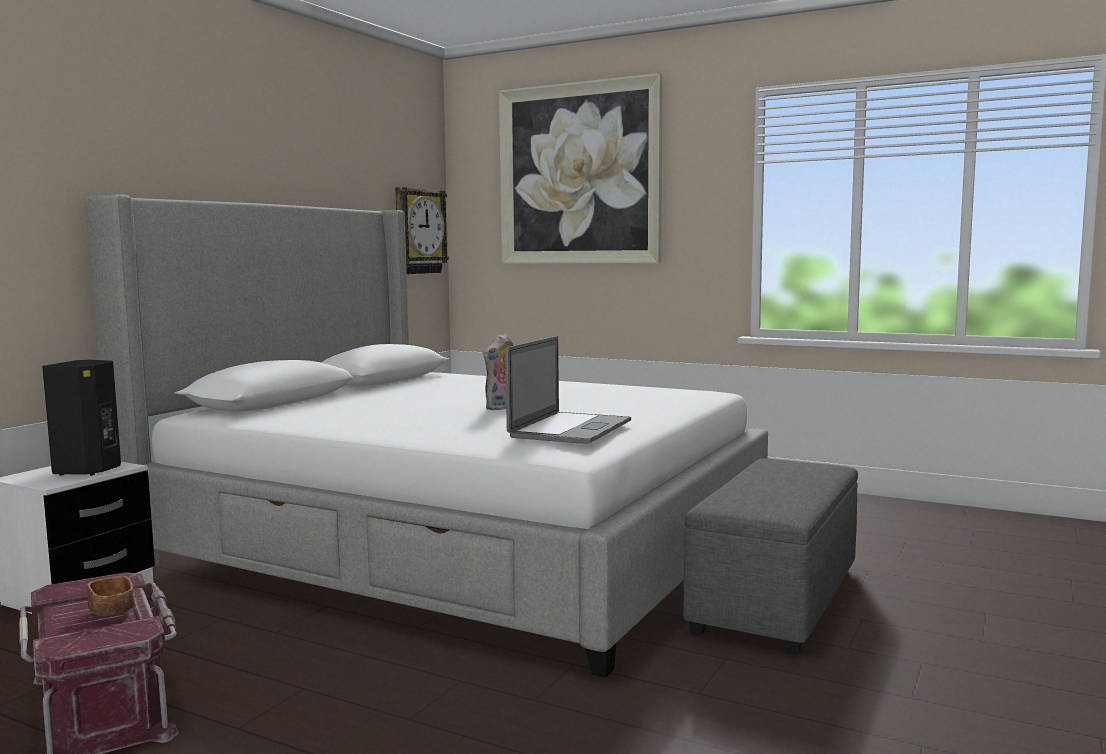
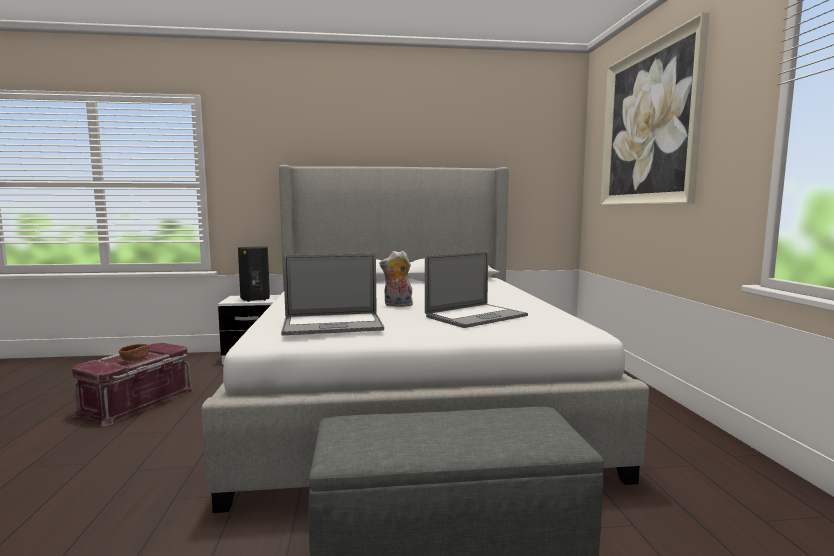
camera: 55 degrees right, 0 degrees up
wall clock [395,187,449,274] -> none
none -> laptop [425,252,528,328]

